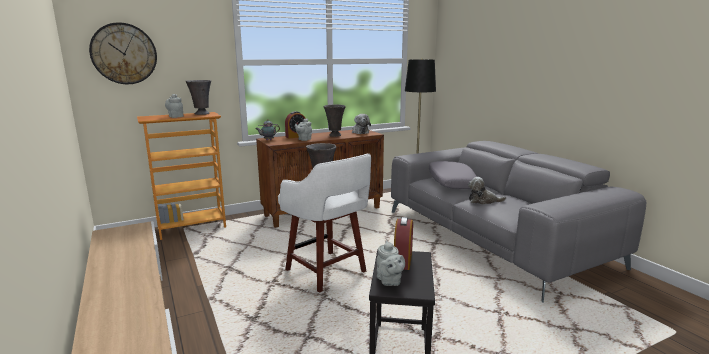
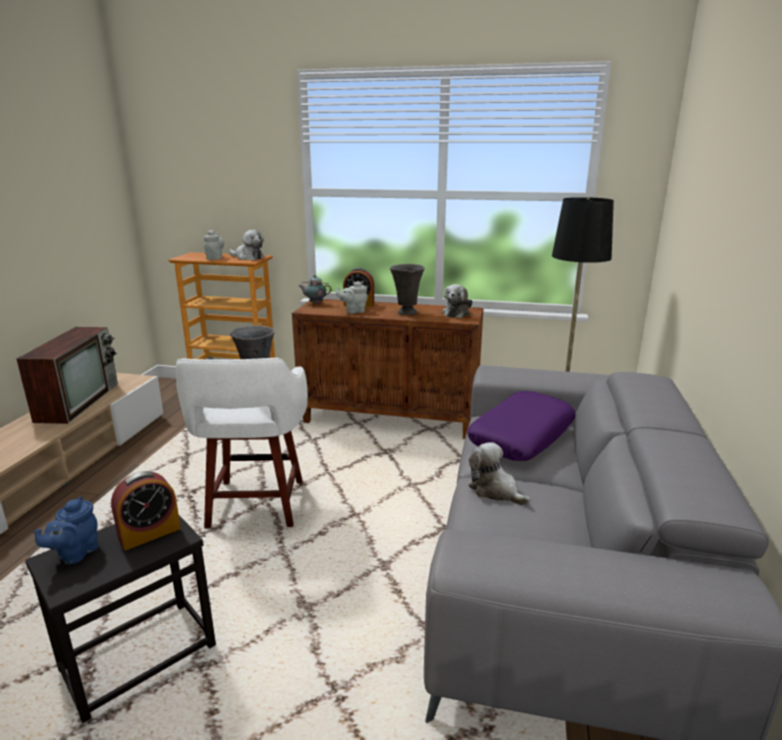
camera: 40 degrees right, 5 degrees up
wall clock [89,22,157,84] -> none
grey vase [185,80,211,115] -> plush toy [229,230,265,260]
grey teapot [377,240,405,286] -> blue teapot [34,496,98,565]
grey pillow [429,161,477,189] -> purple pillow [467,391,576,461]
none -> television [16,327,118,424]

